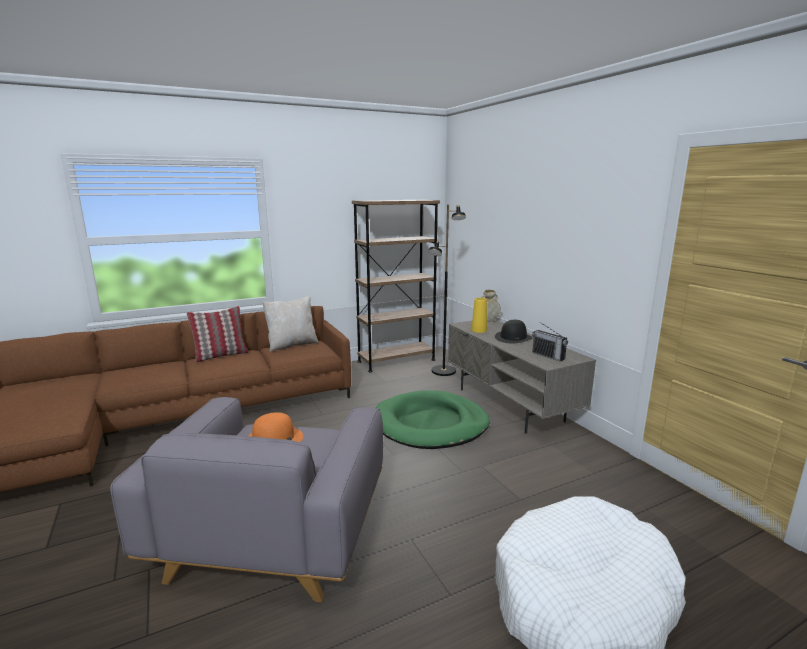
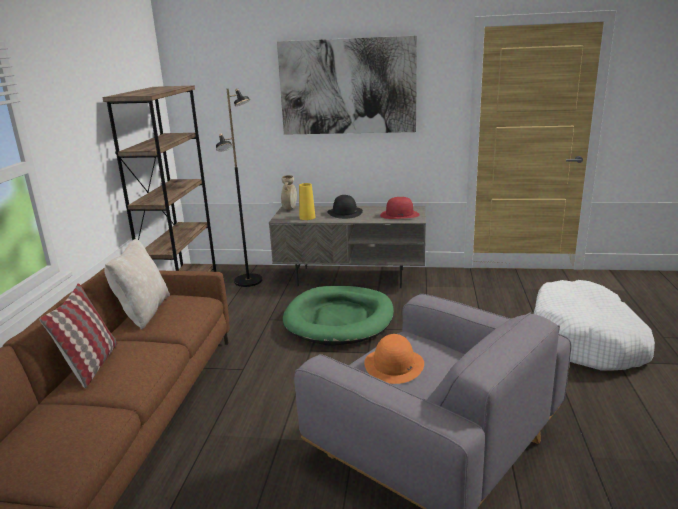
camera: 55 degrees left, 5 degrees up
radio [532,322,568,361] -> red hat [380,197,420,219]
none -> picture [277,36,417,135]

